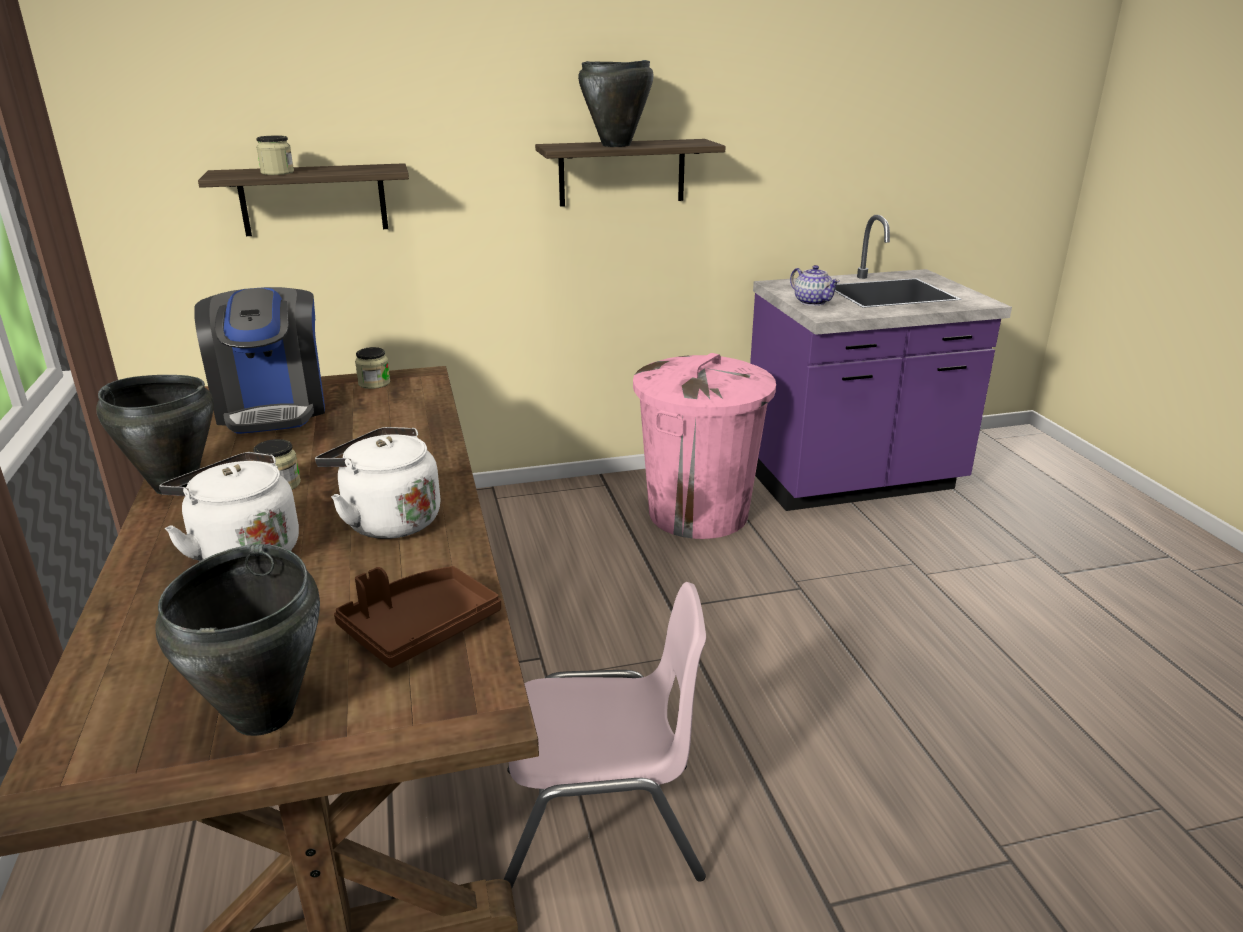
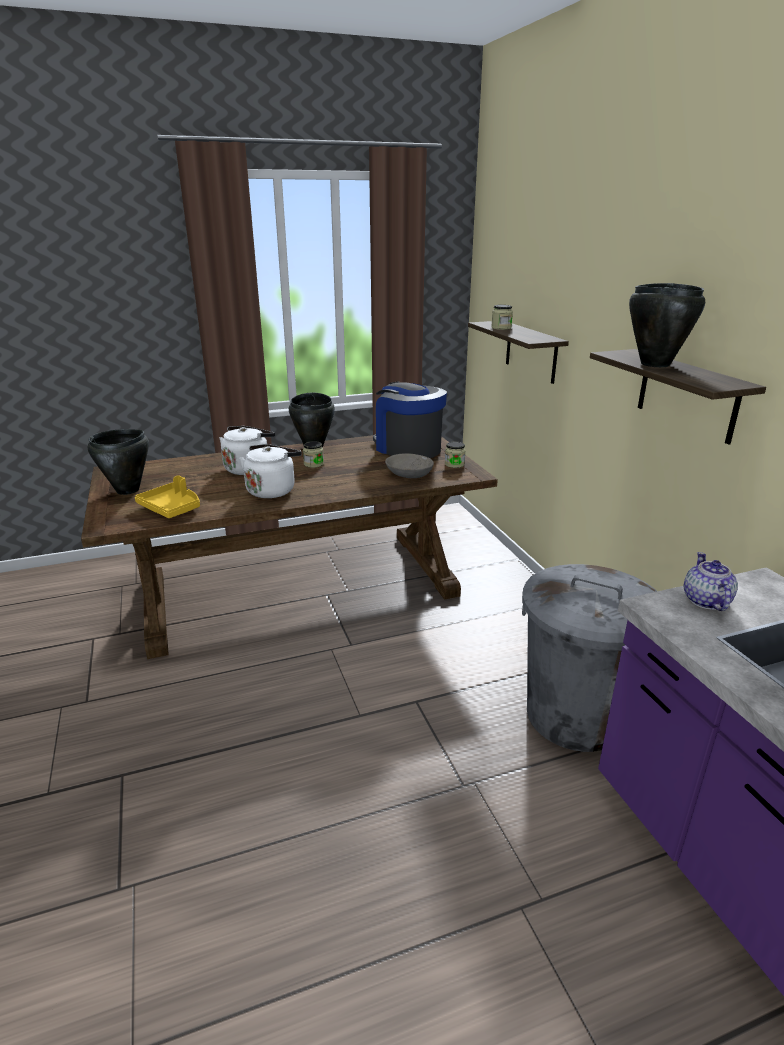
camera: 85 degrees right, 0 degrees up
coffee machine [194,287,325,434] -> coffee machine turned 75 degrees clockwise [373,381,447,458]
brown tray [334,566,501,668] -> yellow tray [135,475,200,518]
pink chair [504,582,706,888] -> none
pink trash can [633,353,776,539] -> grey trash can [522,564,657,752]
teapot [790,265,840,306] -> teapot turned 135 degrees clockwise [684,552,738,611]
none -> grey bowl [385,453,434,478]

